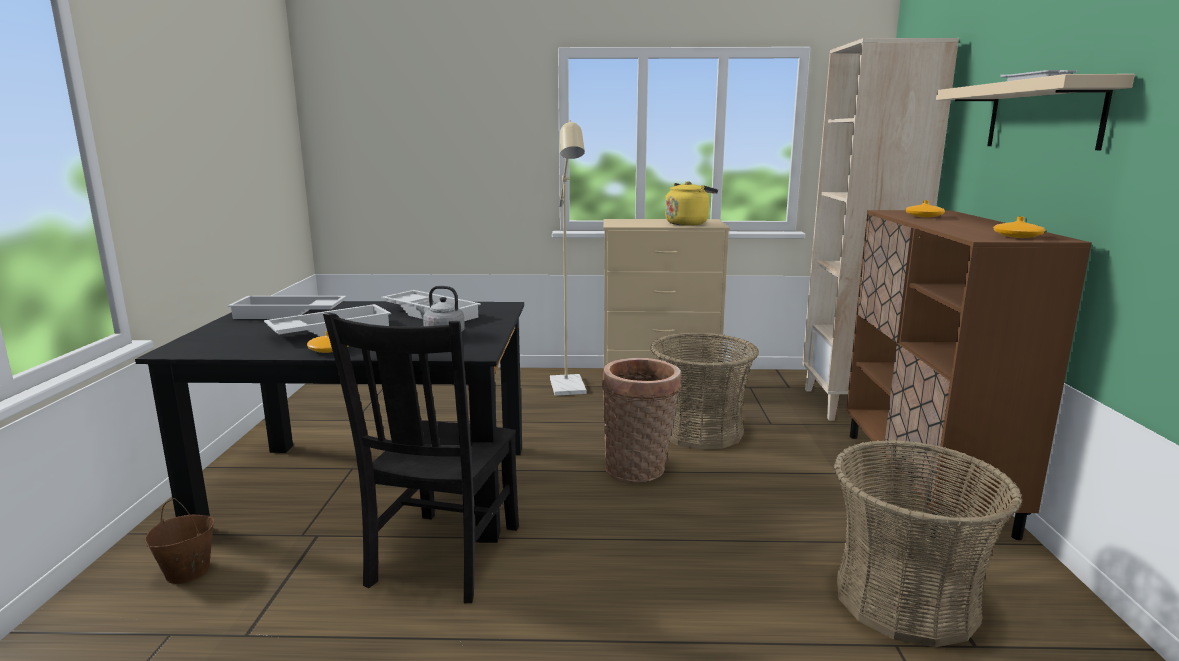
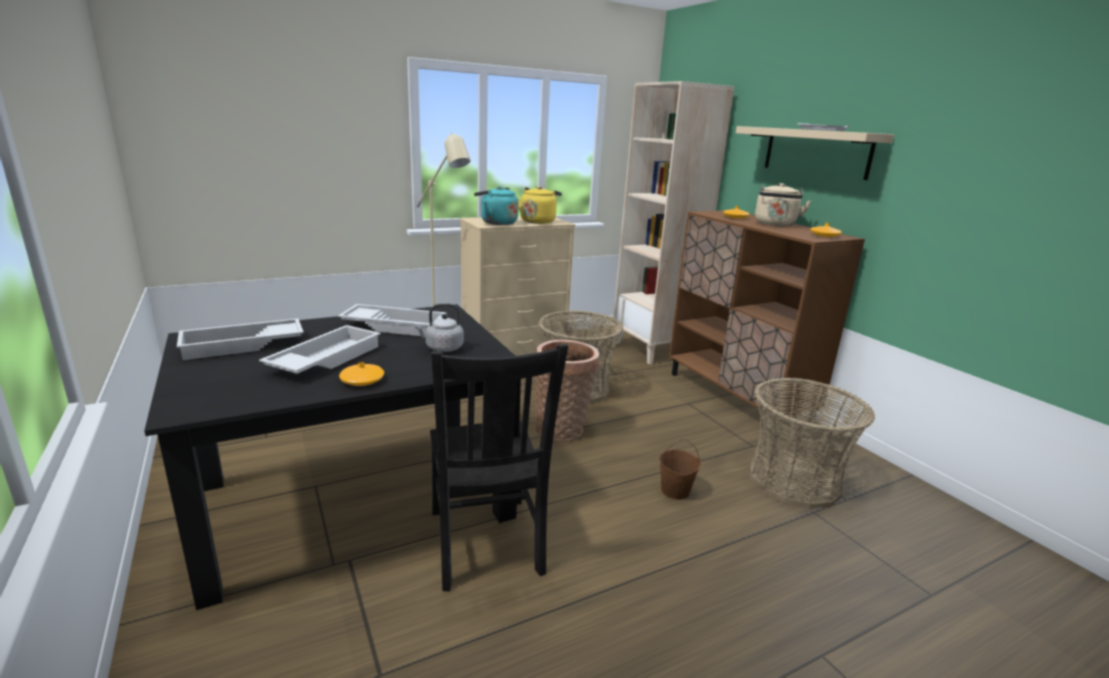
camera: 30 degrees left, 5 degrees up
brown bucket [145,498,214,584] -> brown bucket moved to [659,439,701,500]
none -> turquoise kettle [474,186,518,225]
none -> beige kettle [755,183,811,226]

